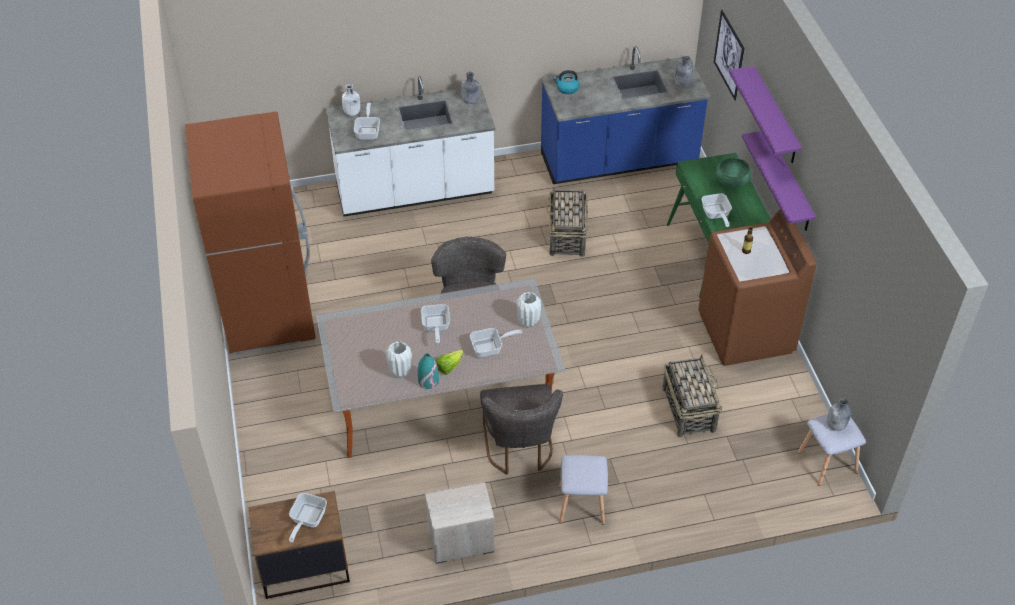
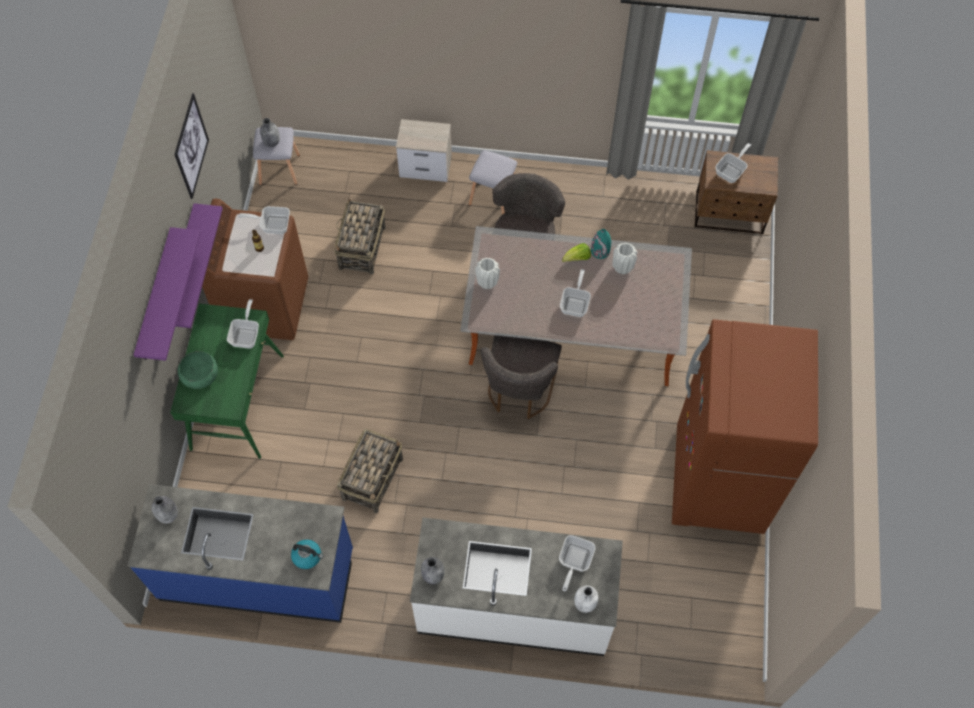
camera: 160 degrees left, 15 degrees up
nightstand [425,483,494,564] -> nightstand moved to [396,119,452,182]
frying pan [470,328,523,357] -> frying pan moved to [238,206,290,234]
picture [714,10,745,100] -> picture moved to [174,93,209,199]

